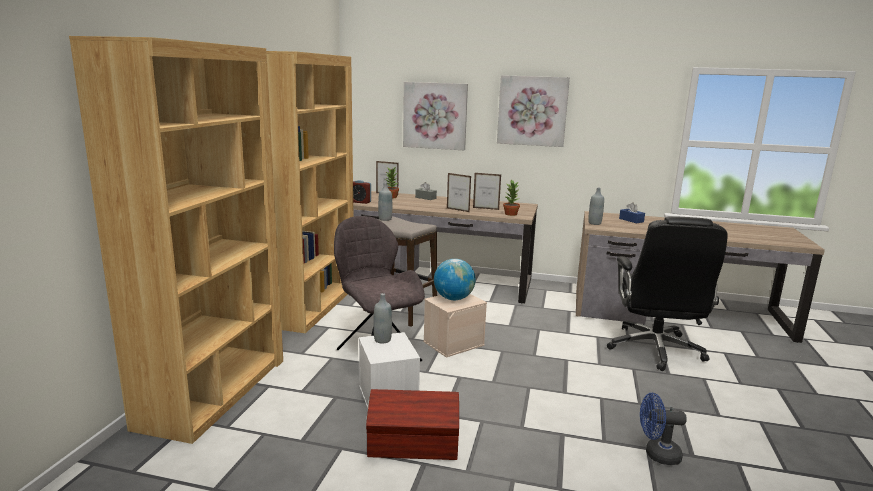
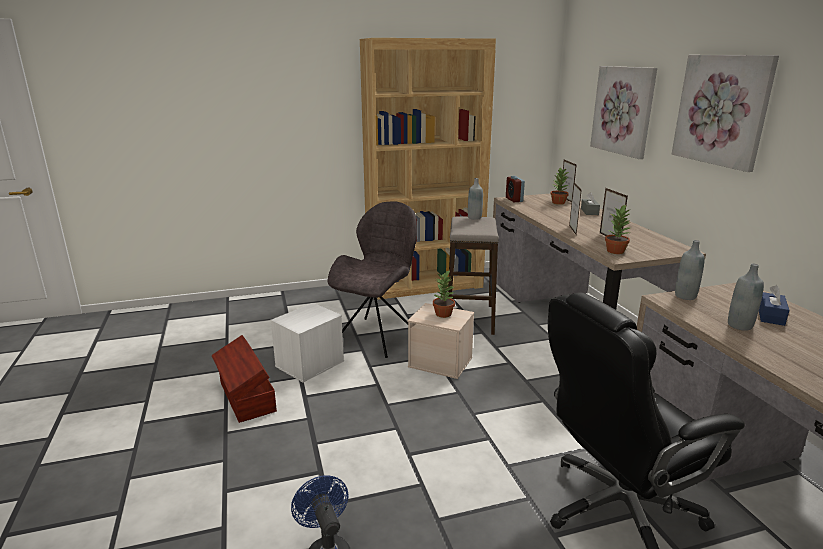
camera: 60 degrees right, 5 degrees up
brown bookcase [69,36,283,444] -> none
grey bottle [374,293,392,343] -> grey bottle moved to [728,263,764,331]
globe [434,259,476,300] -> potted plant [433,270,455,318]

